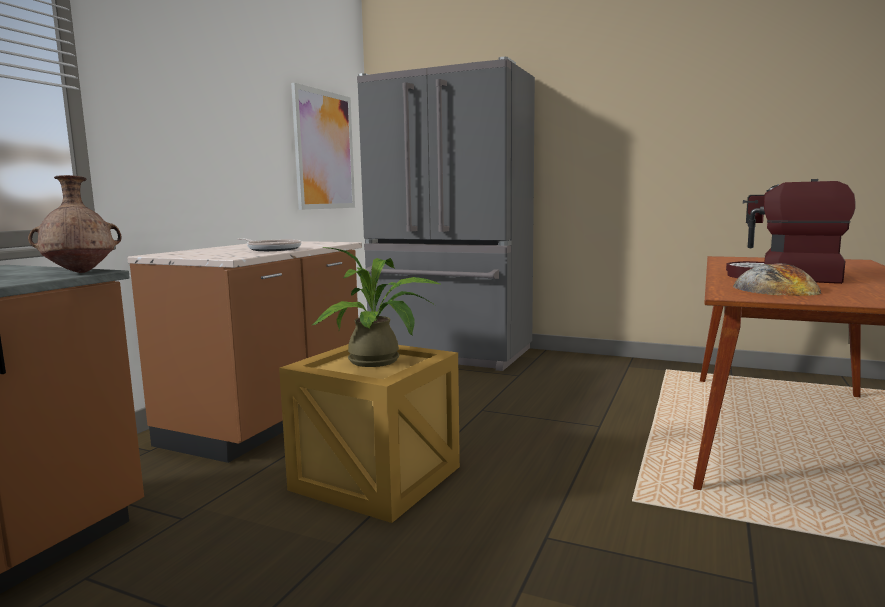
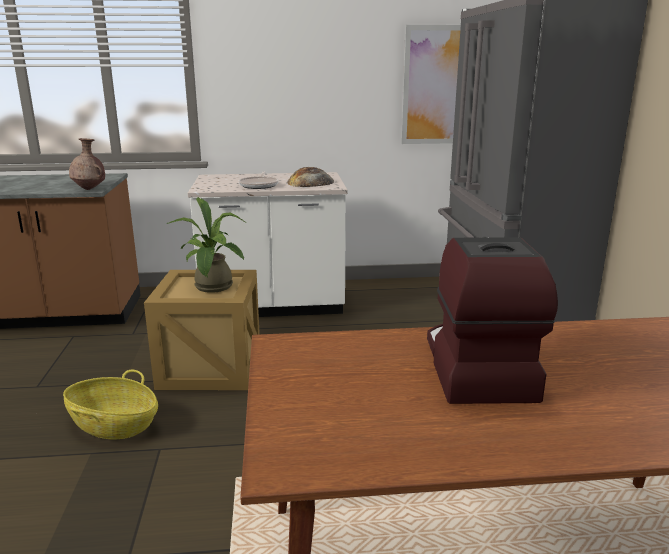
camera: 60 degrees right, 10 degrees up
brown counter [127,241,362,463] -> white counter [188,172,348,317]
bread [733,263,821,296] -> bread moved to [287,167,334,187]
none -> basket [63,370,158,439]

